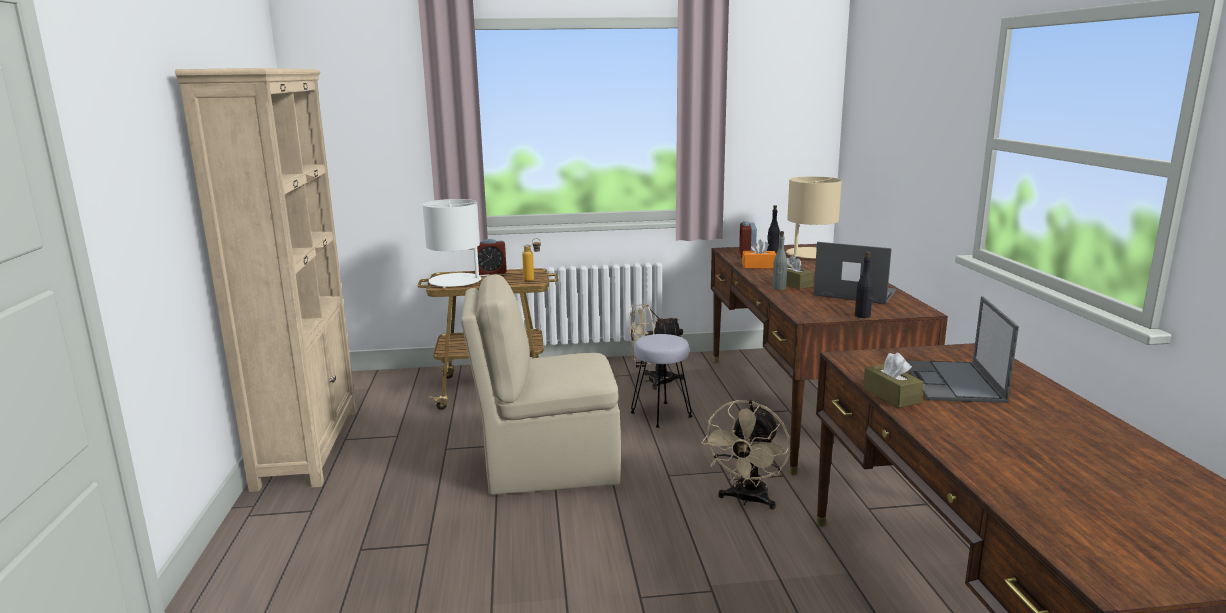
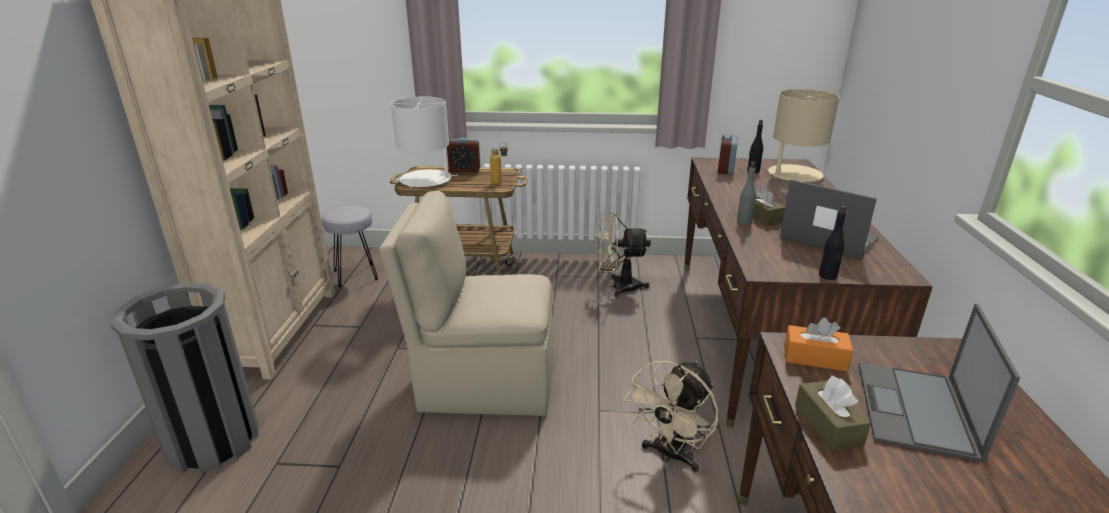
camera: 10 degrees right, 10 degrees up
grey stool [630,334,692,428] -> grey stool moved to [322,206,378,287]
orange tissue box [742,240,776,268] -> orange tissue box moved to [784,317,853,371]
none -> grey trash can [110,283,258,473]

